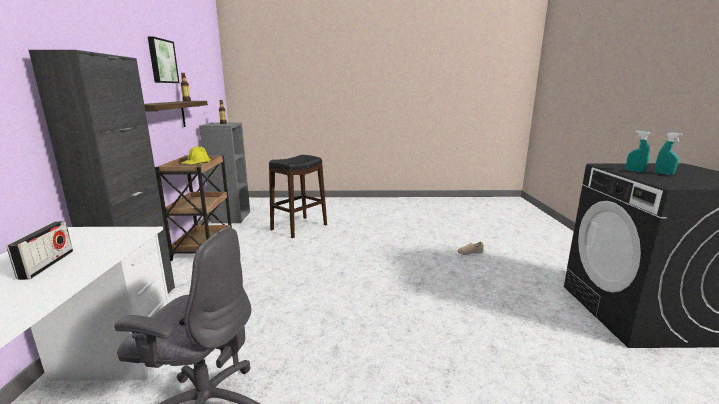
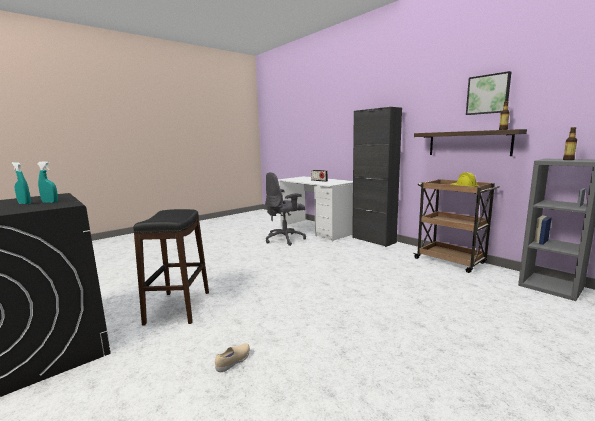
camera: 140 degrees right, 5 degrees down
black stool [269,155,327,238] -> black stool moved to [133,209,209,326]

